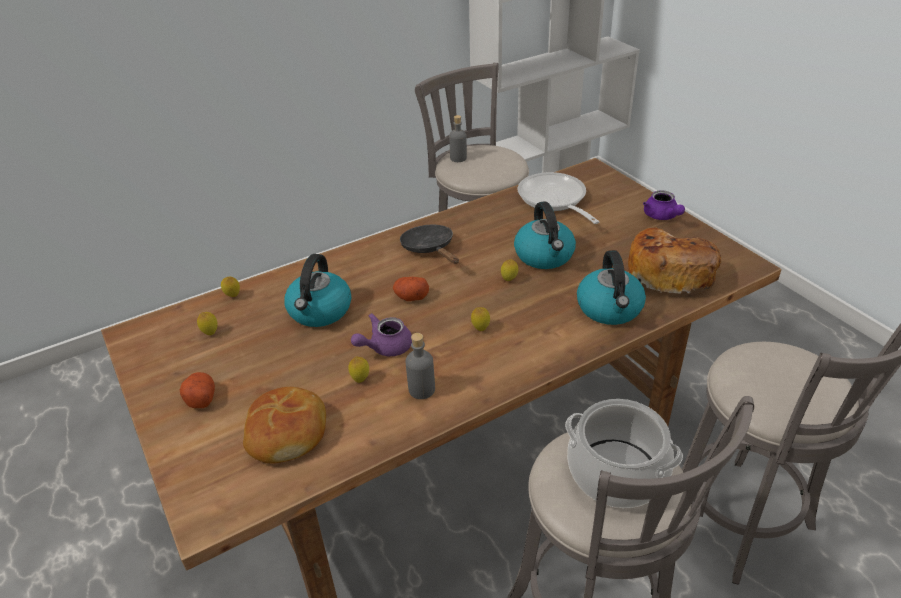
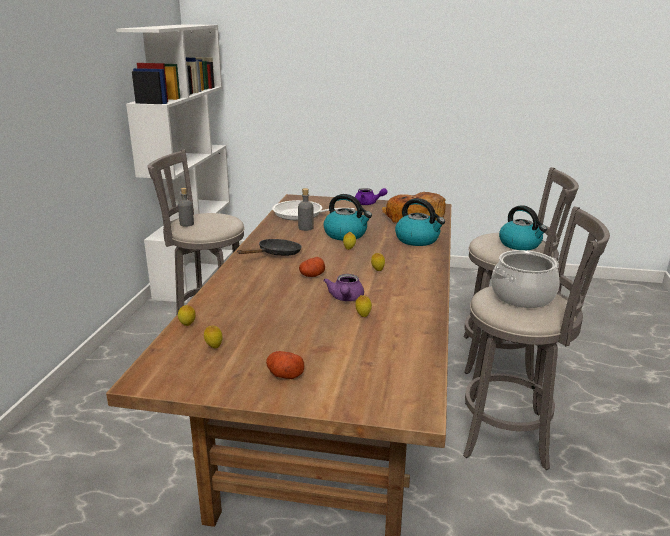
camera: 50 degrees left, 15 degrees down
bread [243,387,326,463] -> none
kettle [284,254,351,327] -> kettle moved to [499,205,547,250]
black frying pan [400,225,459,264] -> black frying pan turned 120 degrees clockwise [238,239,302,256]
grey bottle [406,333,435,399] -> grey bottle moved to [298,188,314,231]

